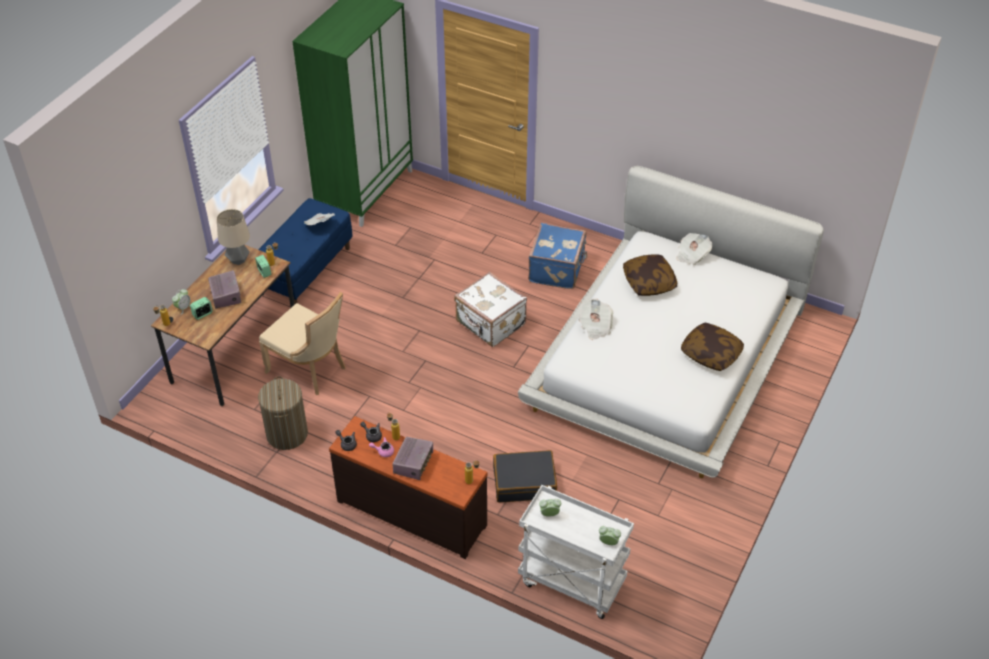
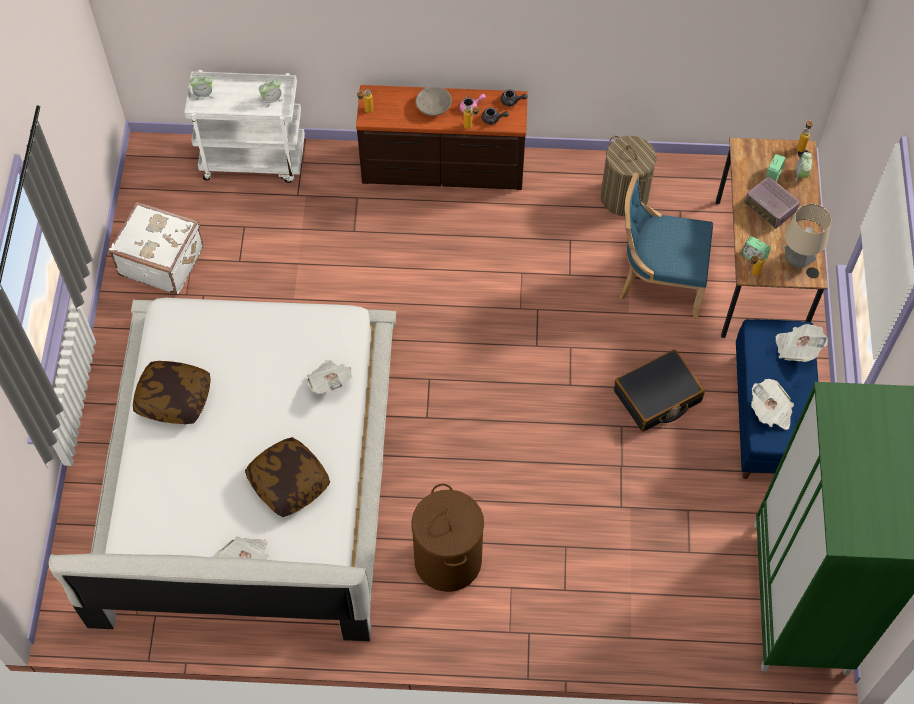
camera: 155 degrees right, 15 degrees up
beige chair [259,292,346,395] -> blue chair [619,173,713,318]
radio [392,437,433,480] -> grey bowl [415,86,452,116]
white suitcase [454,272,527,347] -> white suitcase moved to [109,201,203,294]
black suitcase [493,450,557,502] -> black suitcase moved to [614,349,705,432]
blue suitcase [528,223,587,289] -> brown laundry basket [411,484,484,592]
none -> newspaper [776,324,828,362]

